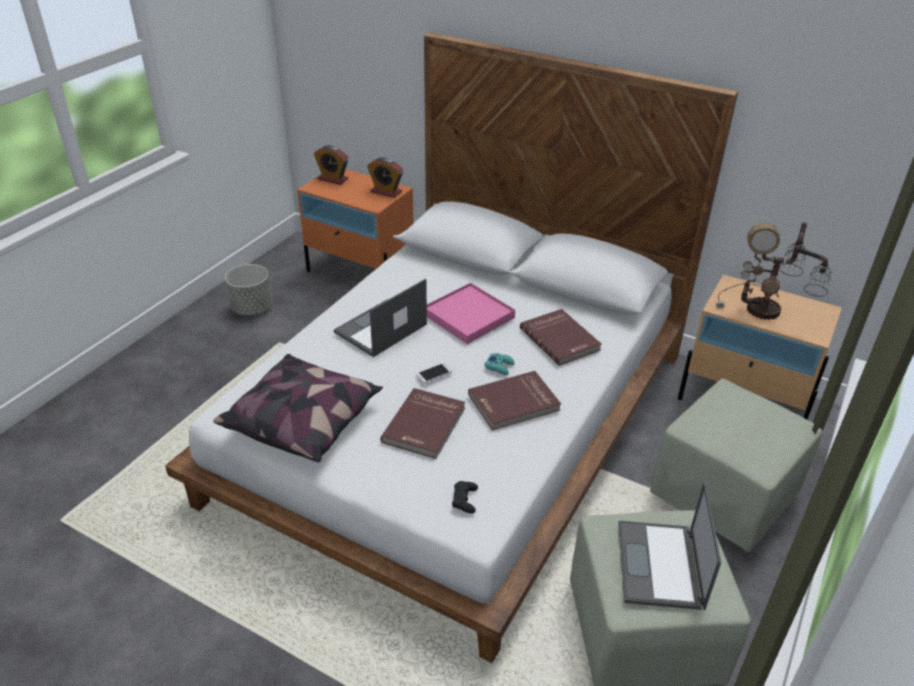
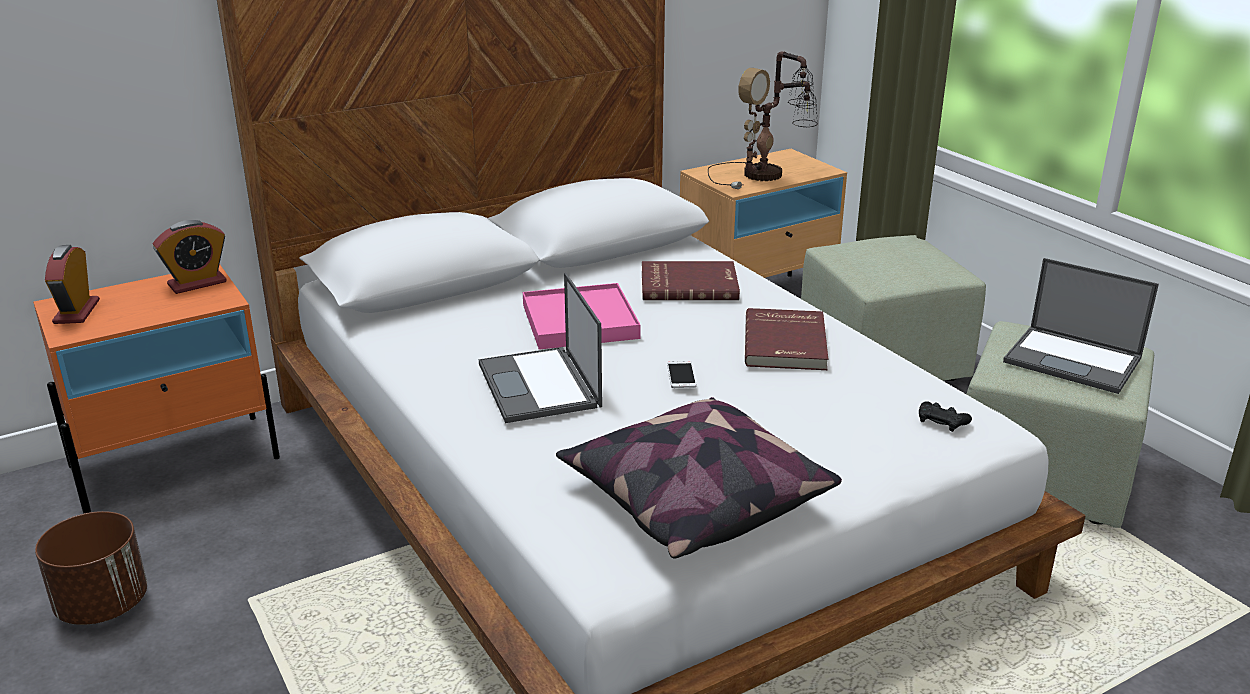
camera: 60 degrees left, 10 degrees down
grey planter [225,264,272,315] -> brown planter [35,511,147,625]
alarm clock [314,145,348,185] -> alarm clock turned 120 degrees clockwise [45,245,100,324]
red book [380,388,465,459] -> none
turquoise game controller [484,353,515,375] -> none

